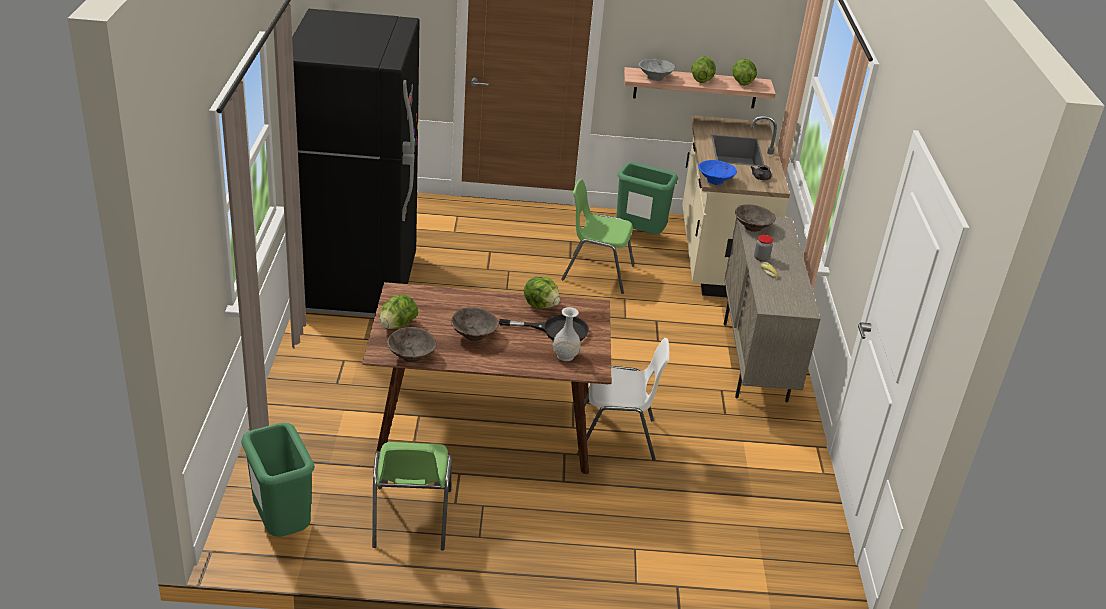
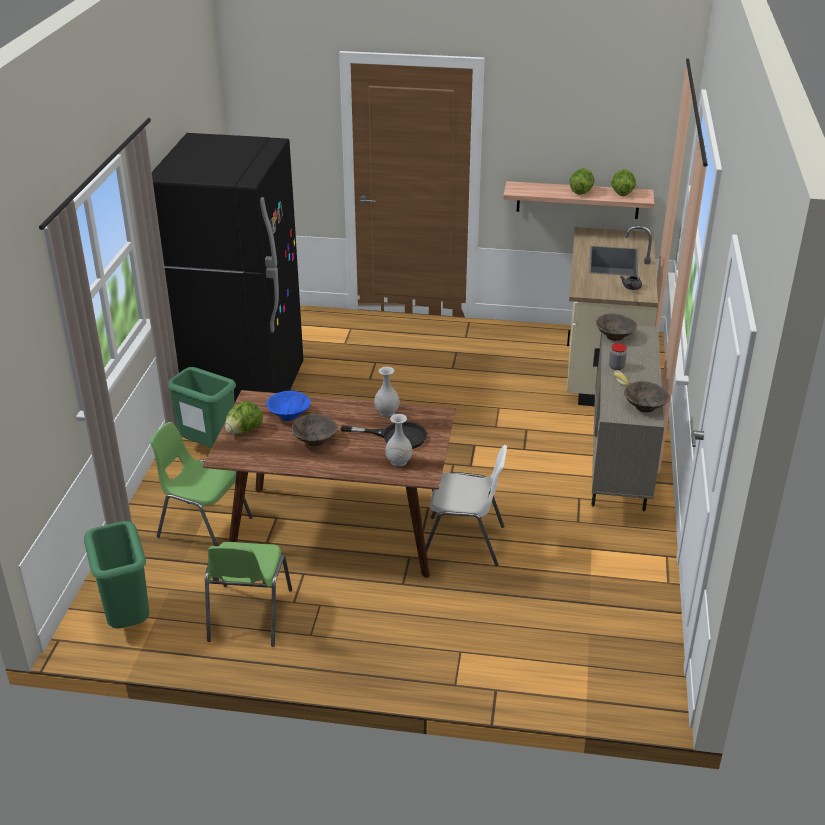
camera: 10 degrees right, 0 degrees up
brown bowl [387,327,437,362] -> brown bowl moved to [624,381,670,412]
lettuce [524,277,560,309] -> white vase [374,367,400,417]
green chair [561,179,635,294] -> green chair moved to [150,422,253,546]
green trash can [616,162,678,234] -> green trash can moved to [168,367,236,448]
grey bowl [639,59,675,81] -> none
blue bowl [698,160,737,185] -> blue bowl moved to [267,391,310,421]

